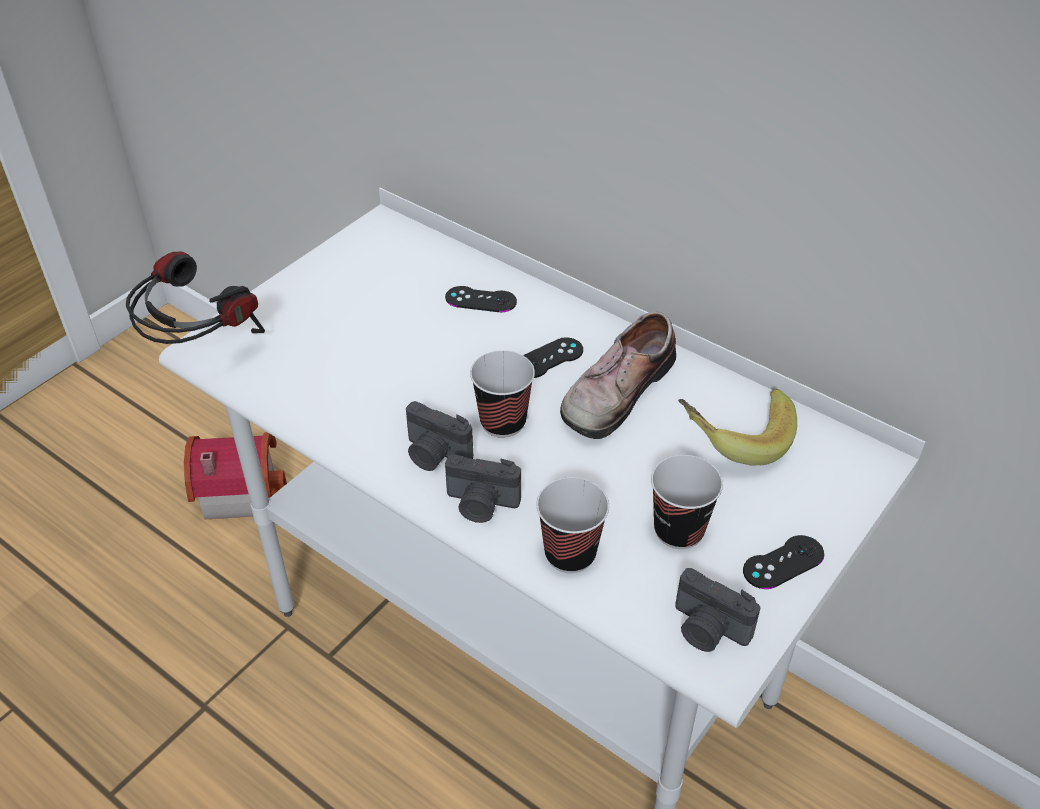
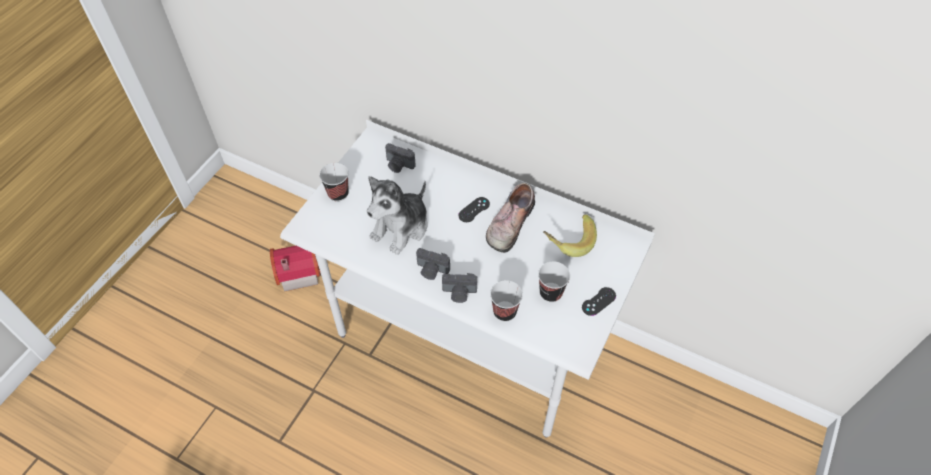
camera: 10 degrees left, 10 degrees up
headphones [126,252,265,344] -> none
black game controller [445,286,517,312] -> none
cup [470,350,535,438] -> cup moved to [319,163,349,202]
camera [675,568,760,652] -> camera moved to [385,143,416,173]
none -> plush toy [367,176,428,255]

